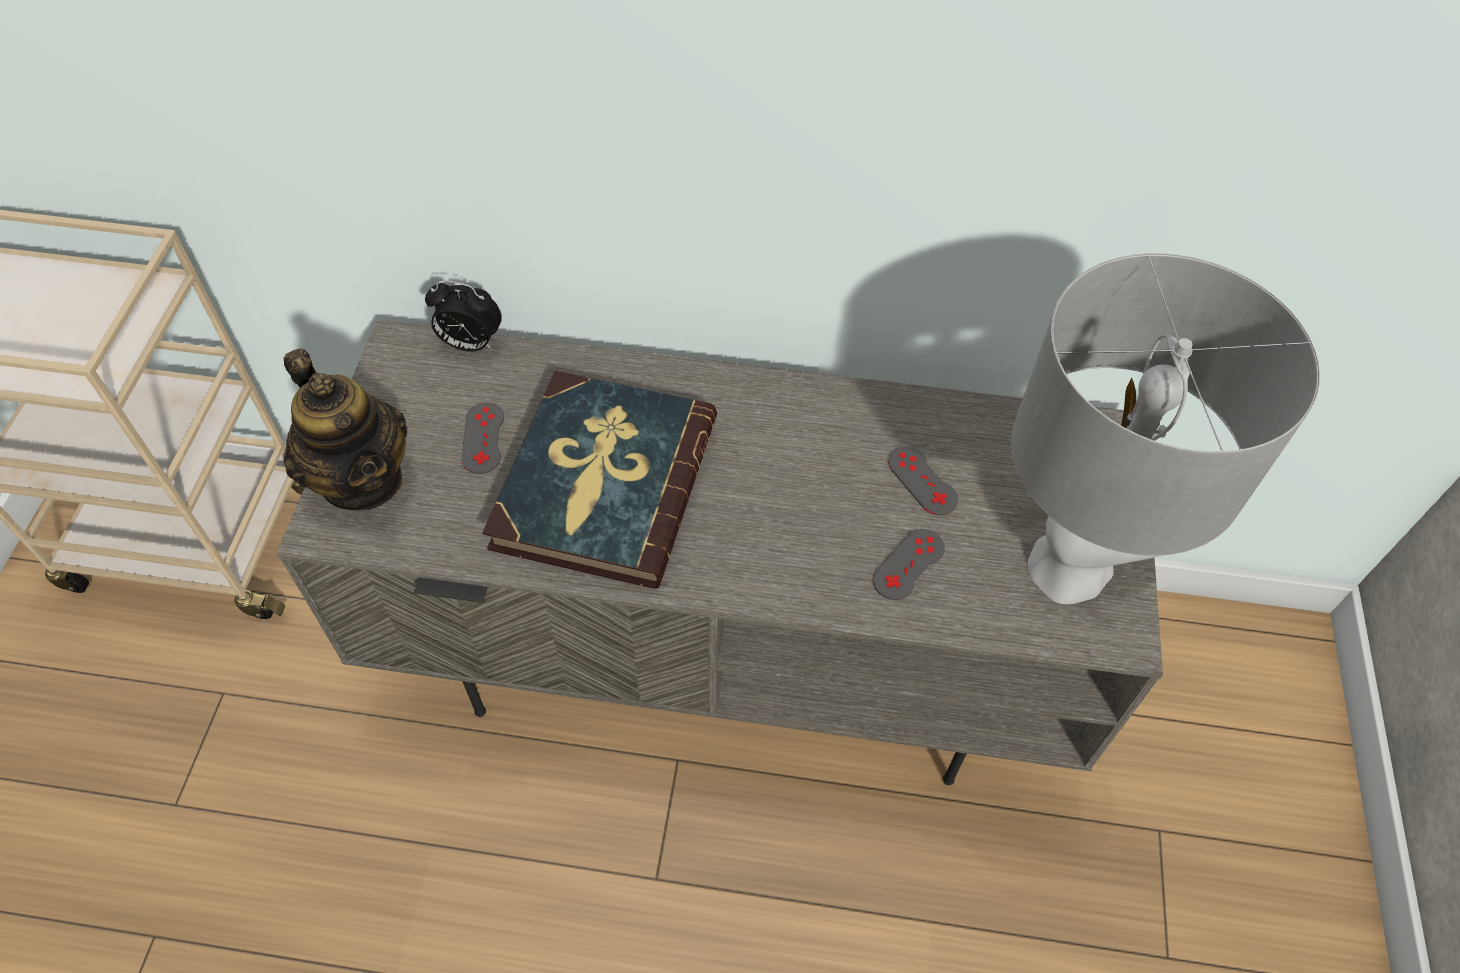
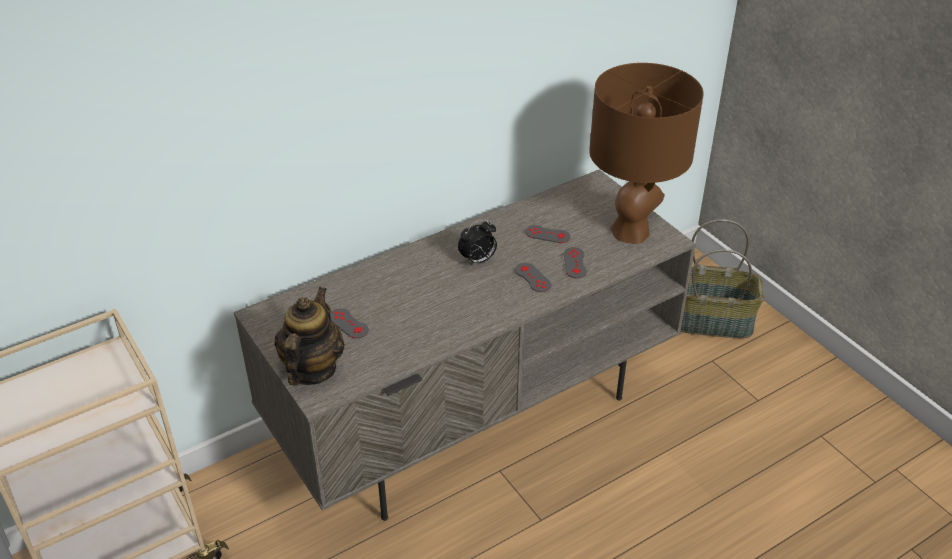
camera: 40 degrees left, 15 degrees down
teapot [283,348,408,510] -> teapot turned 90 degrees counterclockwise [274,287,345,385]
alarm clock [425,280,502,352] -> alarm clock moved to [458,219,497,266]
book [483,371,717,589] -> none
grey table lamp [1011,253,1320,604] -> brown table lamp [589,63,704,244]
none -> grey game controller [515,263,551,292]
none -> basket [681,219,764,338]

